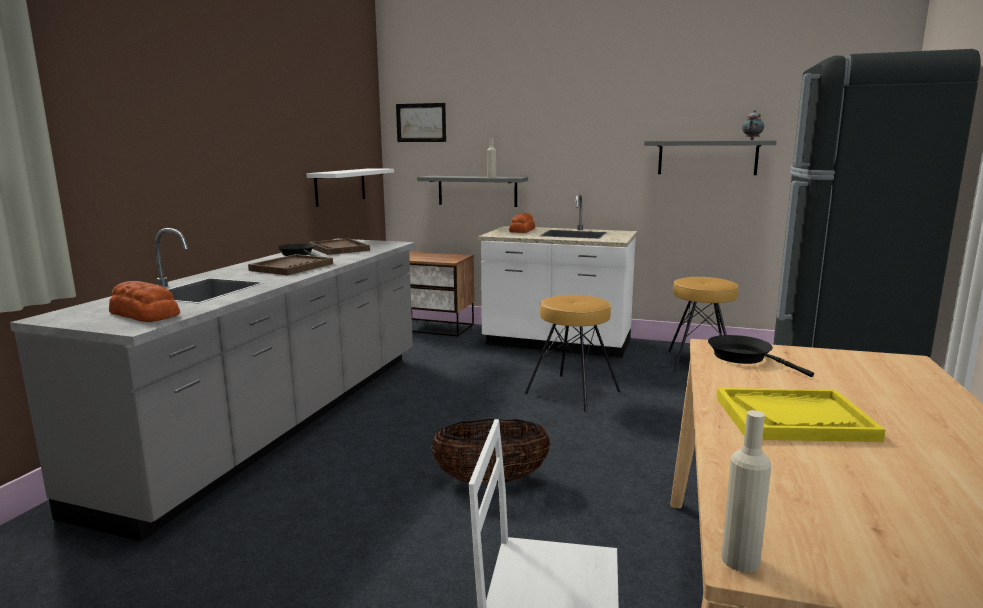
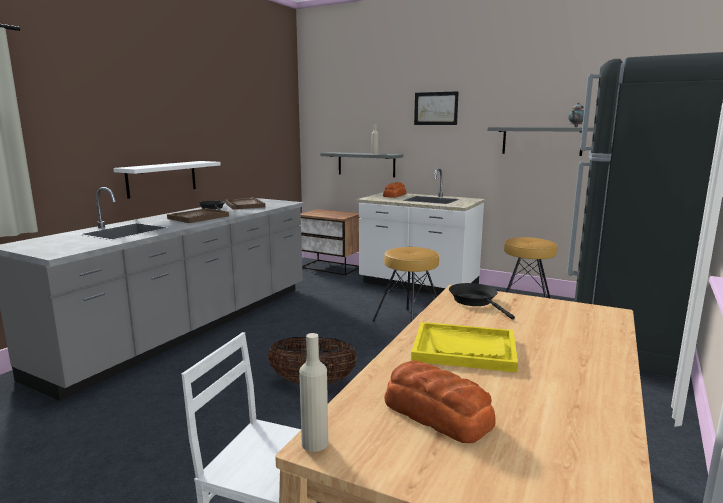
camera: 10 degrees right, 0 degrees up
bread [109,281,180,322] -> bread moved to [384,361,496,443]
white shelf [306,168,394,207] -> white shelf moved to [113,161,221,199]
picture [396,103,446,142] -> picture moved to [414,91,459,125]

